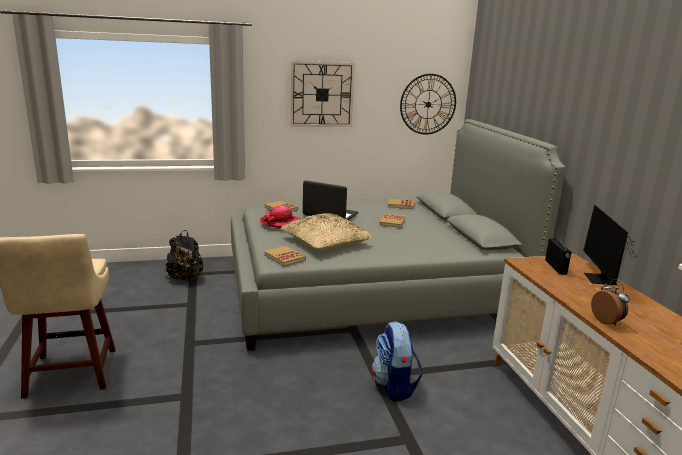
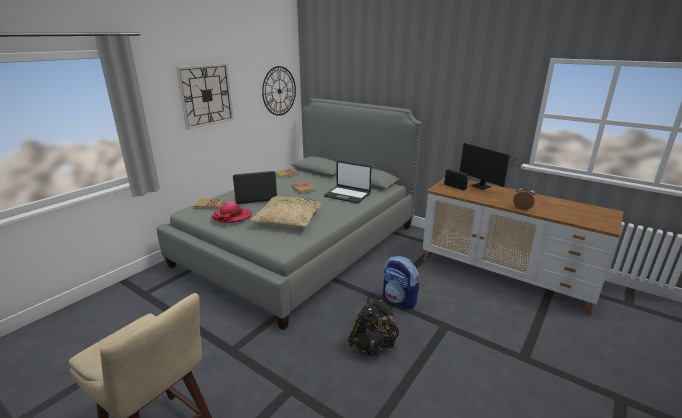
camera: 40 degrees left, 5 degrees up
black backpack [165,230,203,281] -> black backpack moved to [348,295,399,355]
book [264,246,306,266] -> none
none -> laptop [324,161,371,203]

